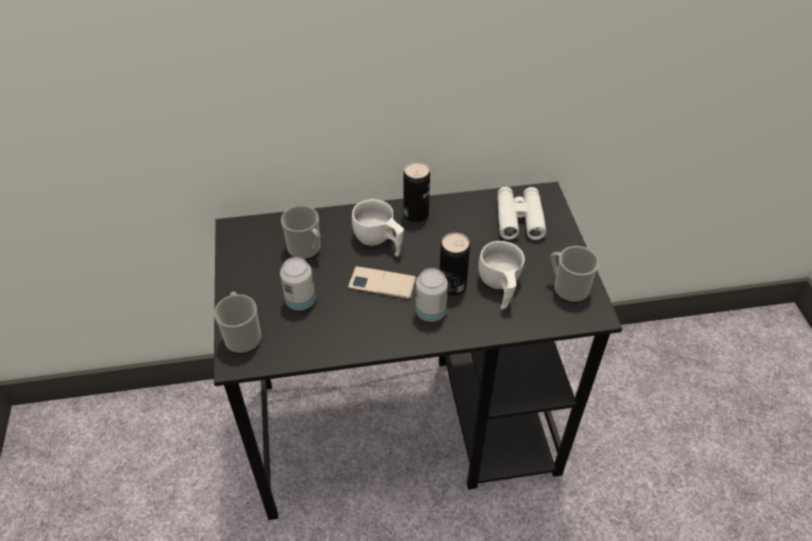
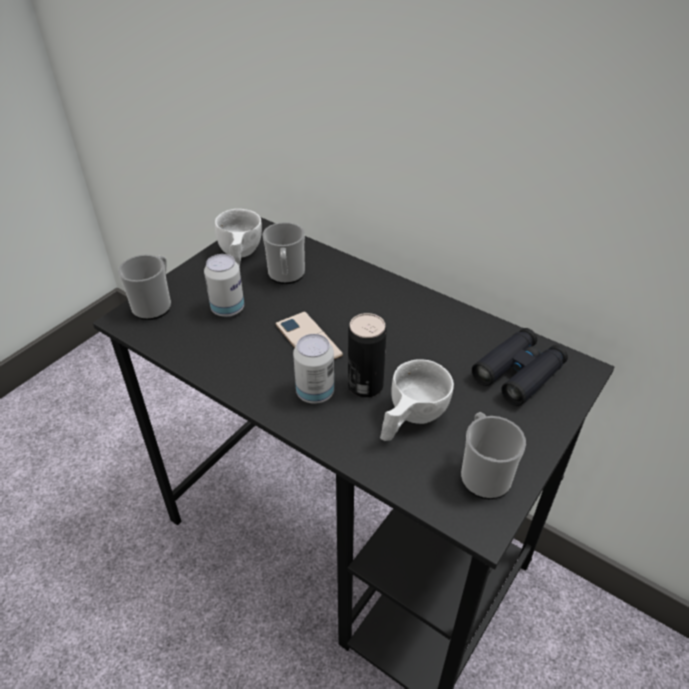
camera: 45 degrees right, 5 degrees down
white cup [352,199,404,257] -> white cup moved to [215,209,262,268]
can [403,162,430,222] -> none
white binoculars [497,187,546,240] -> black binoculars [472,328,568,406]

